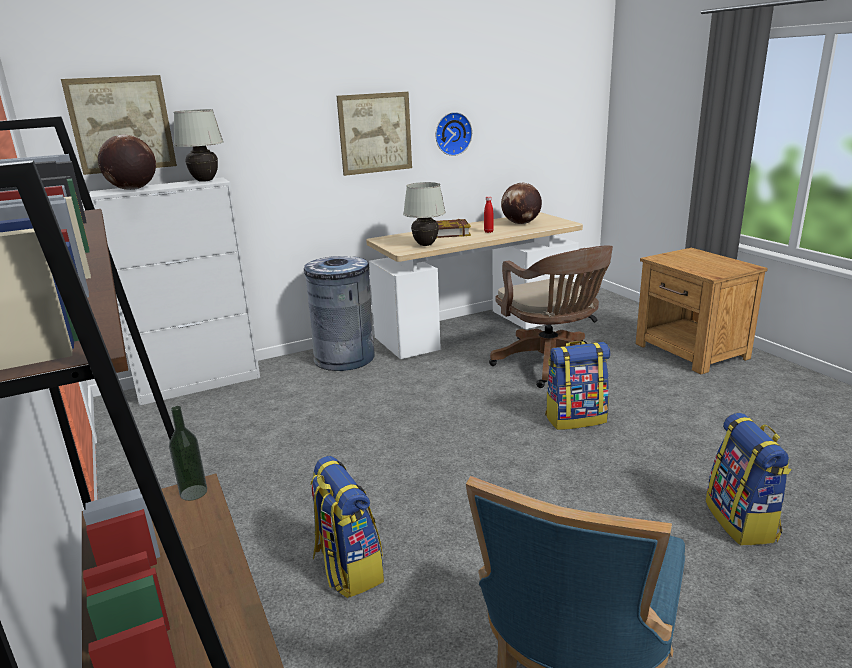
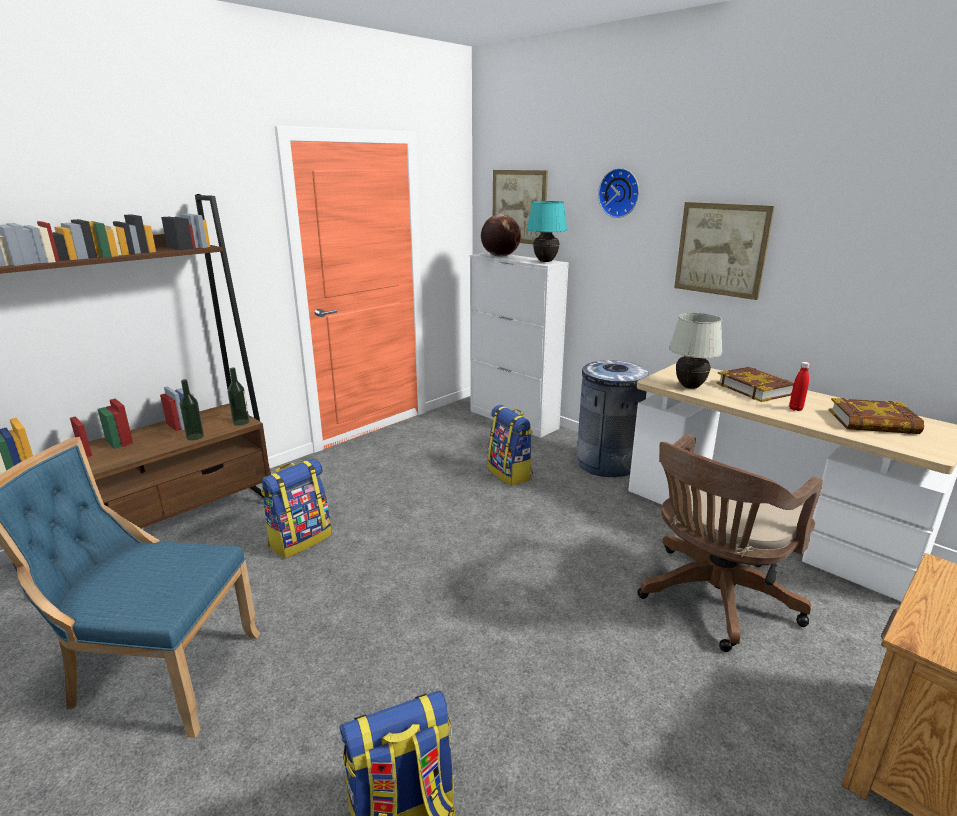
camera: 70 degrees right, 0 degrees up
white table lamp [173,109,224,182] -> turquoise table lamp [527,201,567,262]
wall clock [435,112,472,156] -> wall clock moved to [598,168,639,218]
globe [501,183,542,224] -> book [829,398,924,434]
backpack [545,341,610,430] -> backpack moved to [487,405,533,486]
none -> bottle [179,379,204,440]

